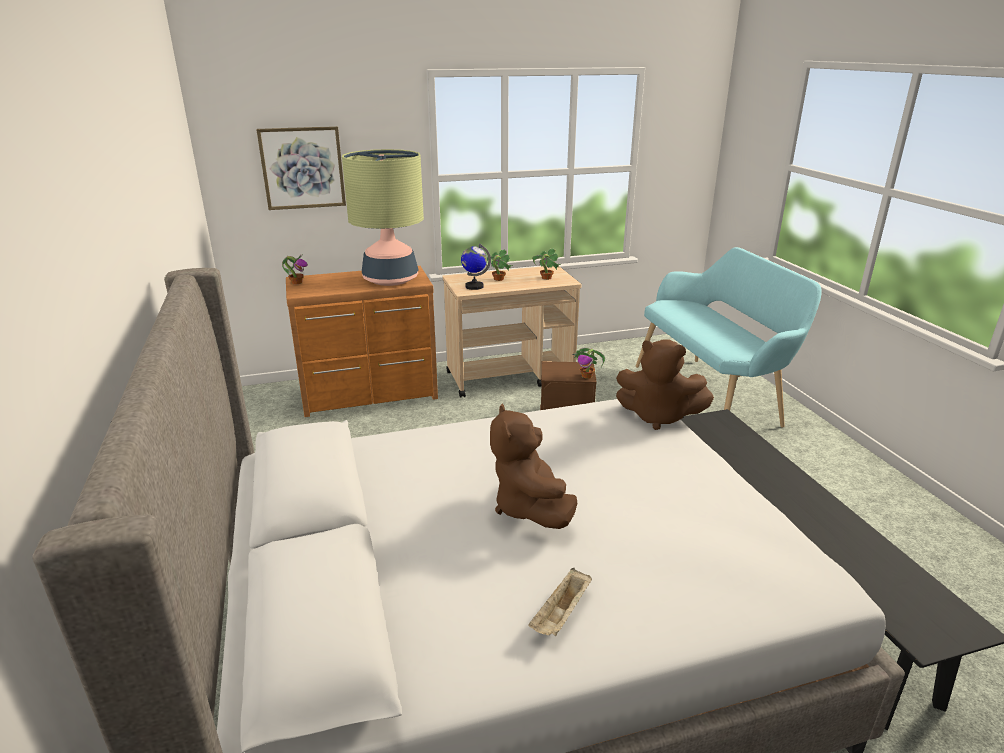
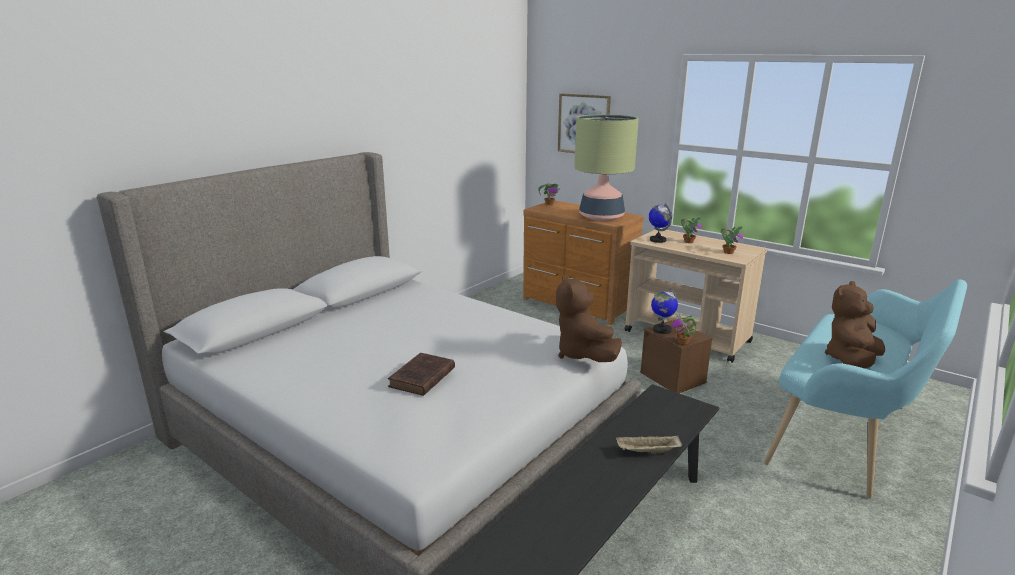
camera: 55 degrees right, 5 degrees down
brown plush toy [490,404,578,529] -> brown plush toy moved to [825,281,885,369]
beige tray [528,568,592,636] -> beige tray moved to [616,435,682,454]
none -> brown book [388,353,455,396]
none -> globe [651,288,678,334]

